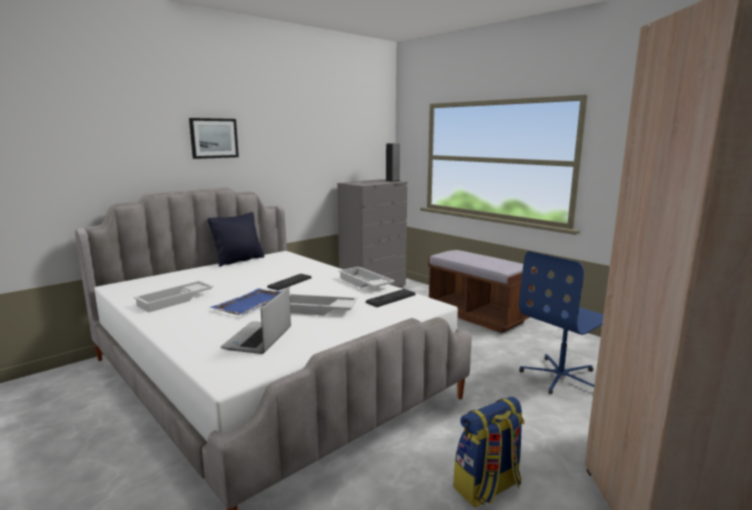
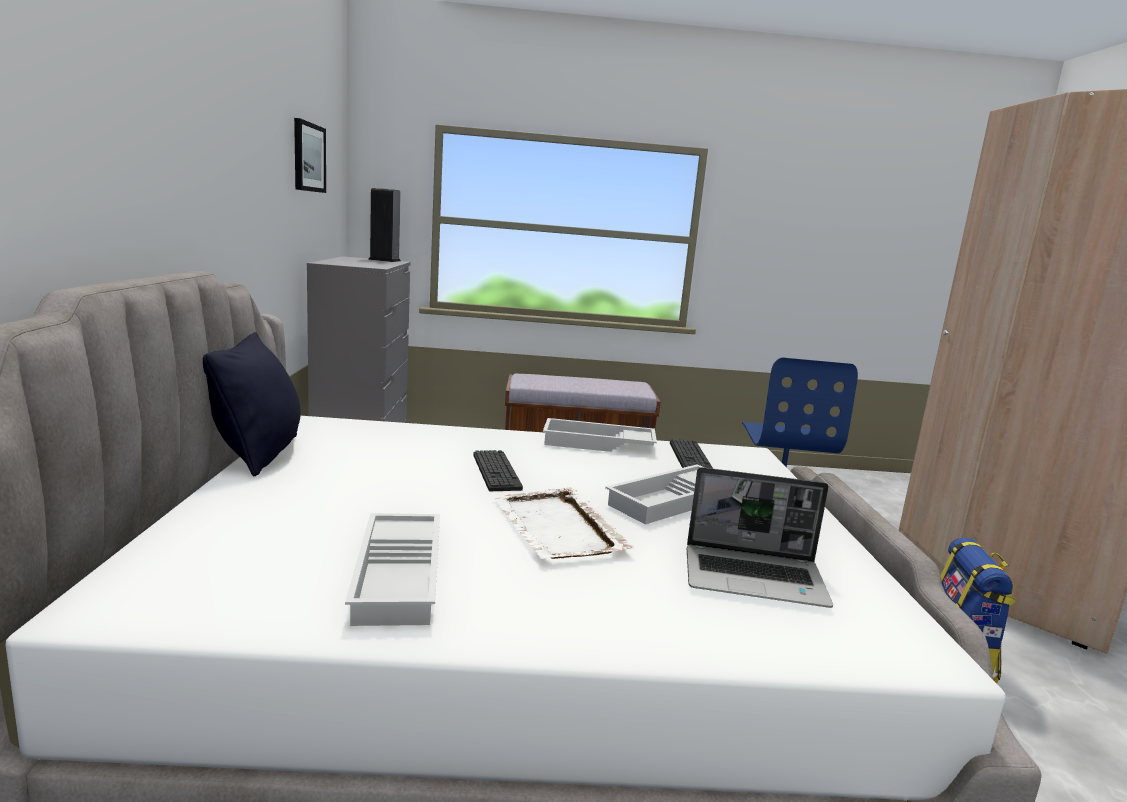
camera: 50 degrees left, 0 degrees up
picture [189,118,239,159] -> picture moved to [294,118,326,193]
blue tray [210,288,281,315] -> white tray [493,487,635,559]
laptop [221,286,291,354] -> laptop turned 45 degrees counterclockwise [687,467,833,608]

